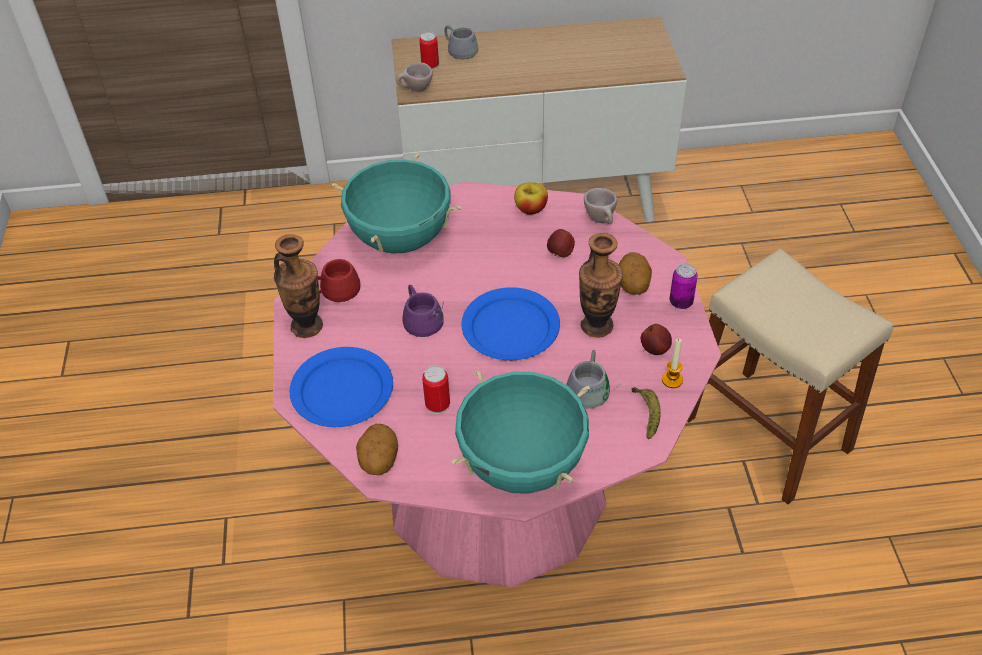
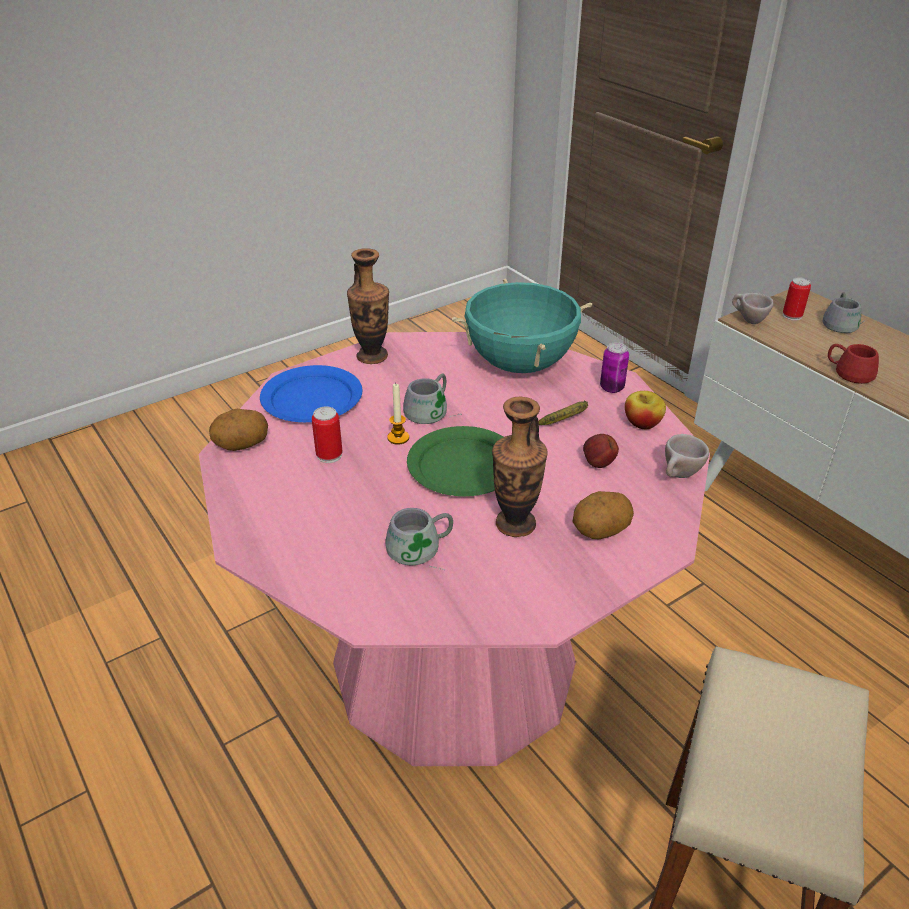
camera: 60 degrees right, 10 degrees down
red mug [318,259,360,302] -> red mug moved to [828,344,879,384]
purple mug [402,285,444,337] -> grey mug [403,374,461,424]
turquoise cooking pot [451,371,590,494] -> none
blue plate [461,287,560,360] -> green plate [407,426,503,496]
banana [632,387,661,439] -> banana moved to [538,401,588,425]
apple [641,324,672,355] -> none
candle [662,339,683,388] -> candle moved to [387,384,409,444]
can [670,263,698,309] -> can moved to [600,342,629,393]

